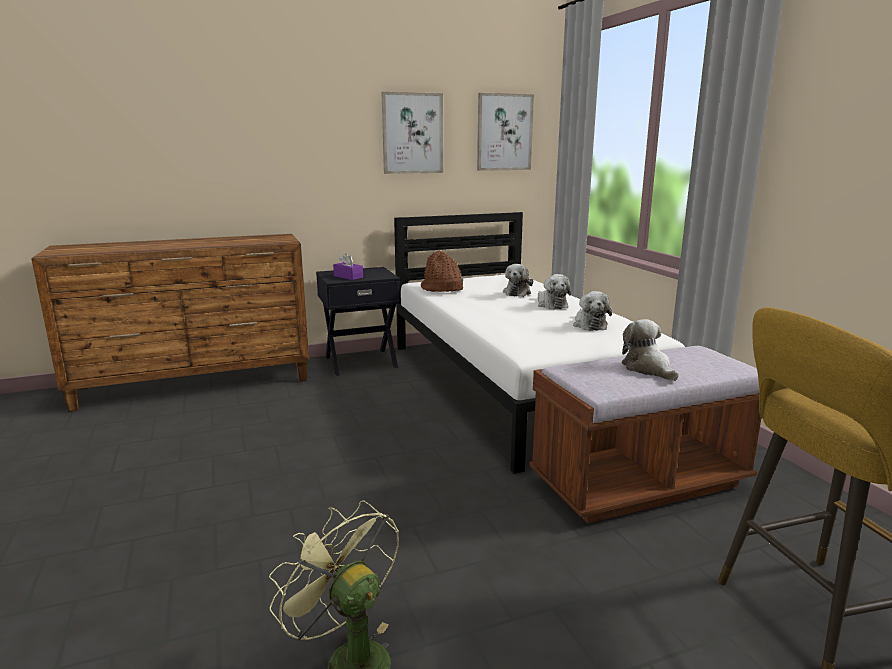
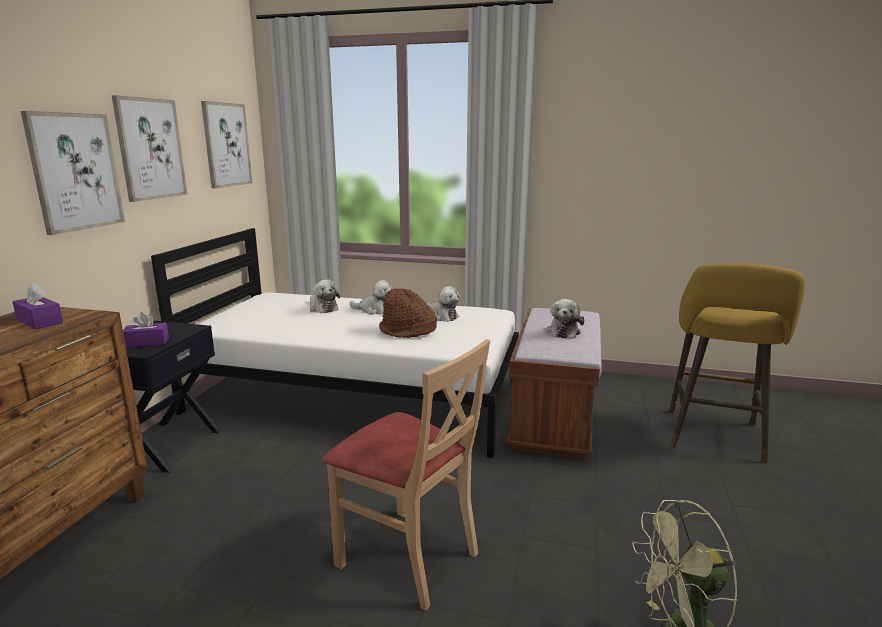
camera: 55 degrees left, 0 degrees up
brown hat [421,251,463,292] -> brown hat moved to [379,288,437,338]
plush toy [622,319,679,381] -> plush toy turned 90 degrees counterclockwise [546,299,585,339]
none -> purple tissue box [12,283,63,329]
none -> picture [21,111,125,235]
none -> beige chair [323,339,490,611]

